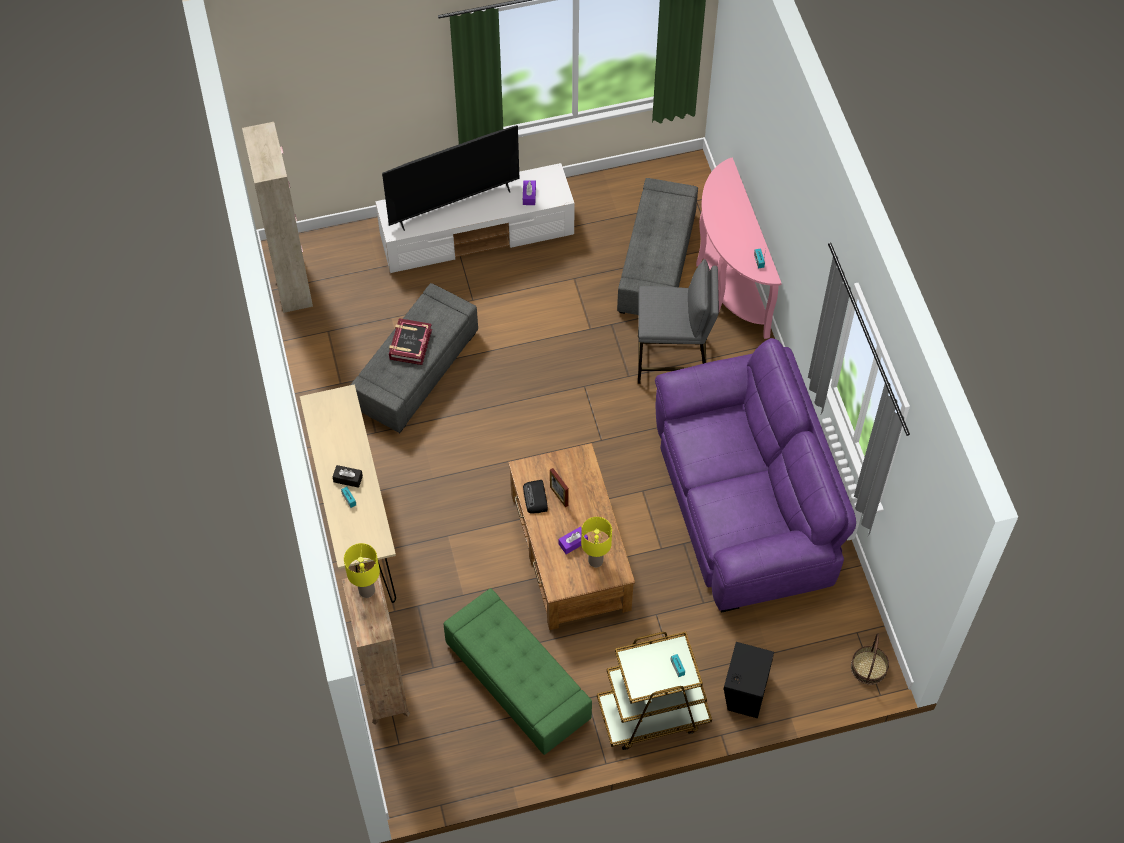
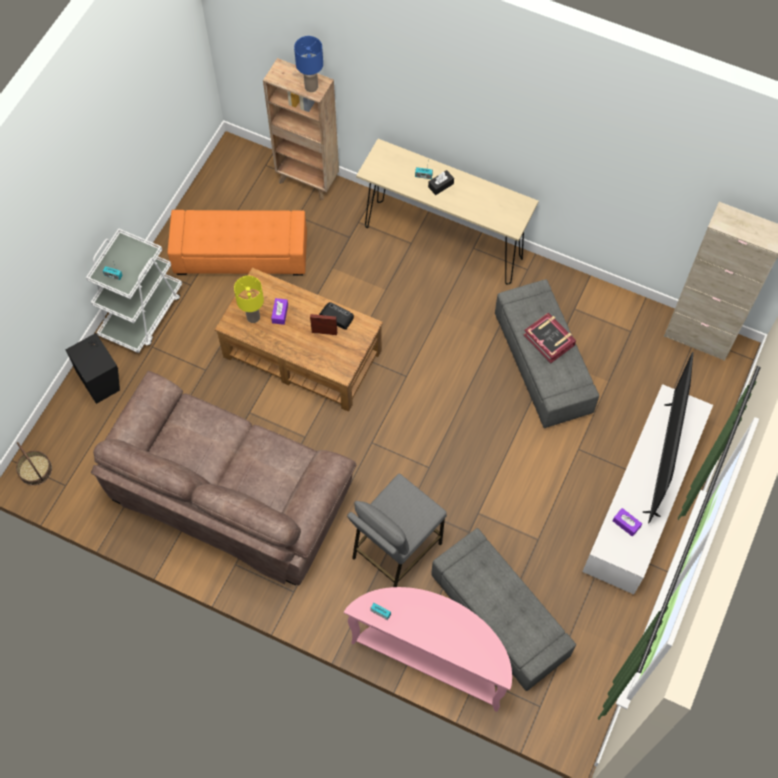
camera: 130 degrees right, 5 degrees up
yellow table lamp [344,543,380,598] -> blue table lamp [294,36,323,92]
green ottoman [444,588,592,755] -> orange ottoman [168,210,307,276]
brown cart [597,632,712,750] -> white cart [86,228,182,353]
purple sofa [655,338,856,613] -> brown sofa [91,371,356,586]

